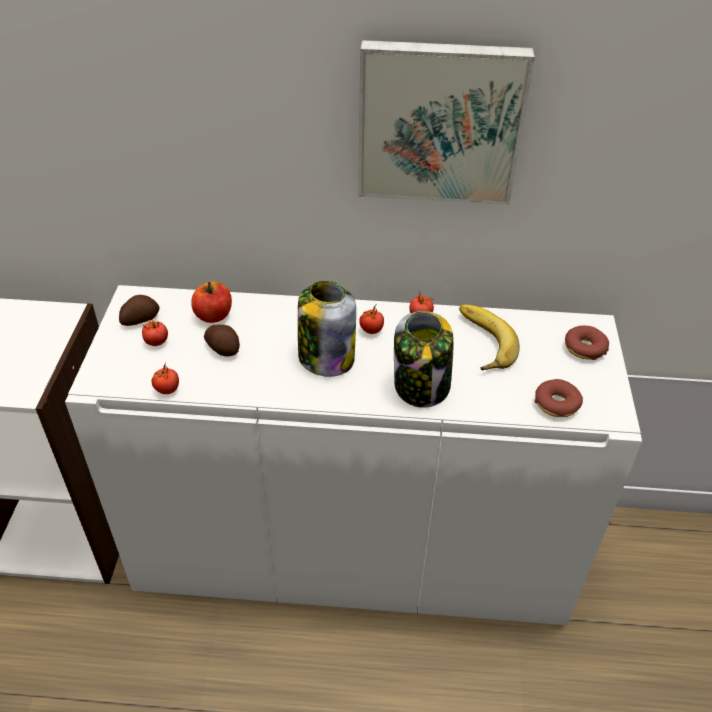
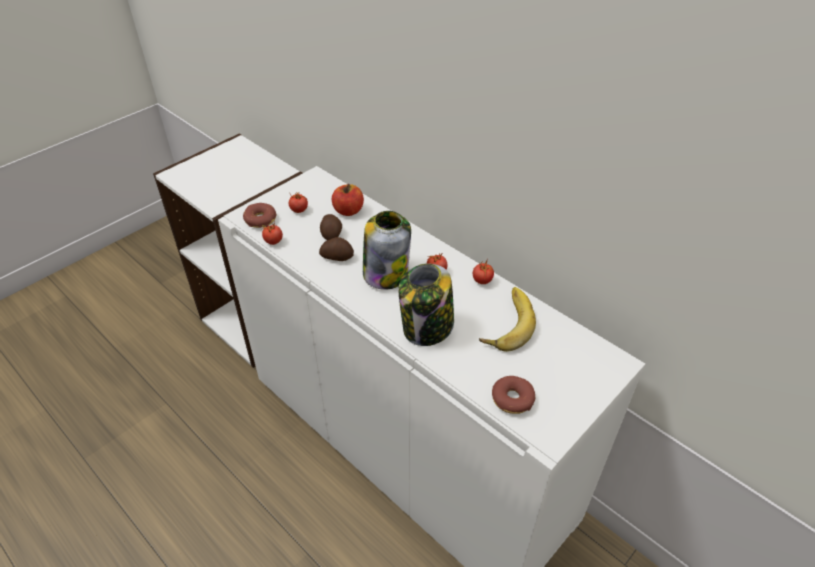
camera: 40 degrees right, 0 degrees up
potato [119,295,159,326] -> potato moved to [319,237,354,261]
picture [358,40,535,205] -> none
donut [565,325,609,360] -> donut moved to [243,203,276,228]

